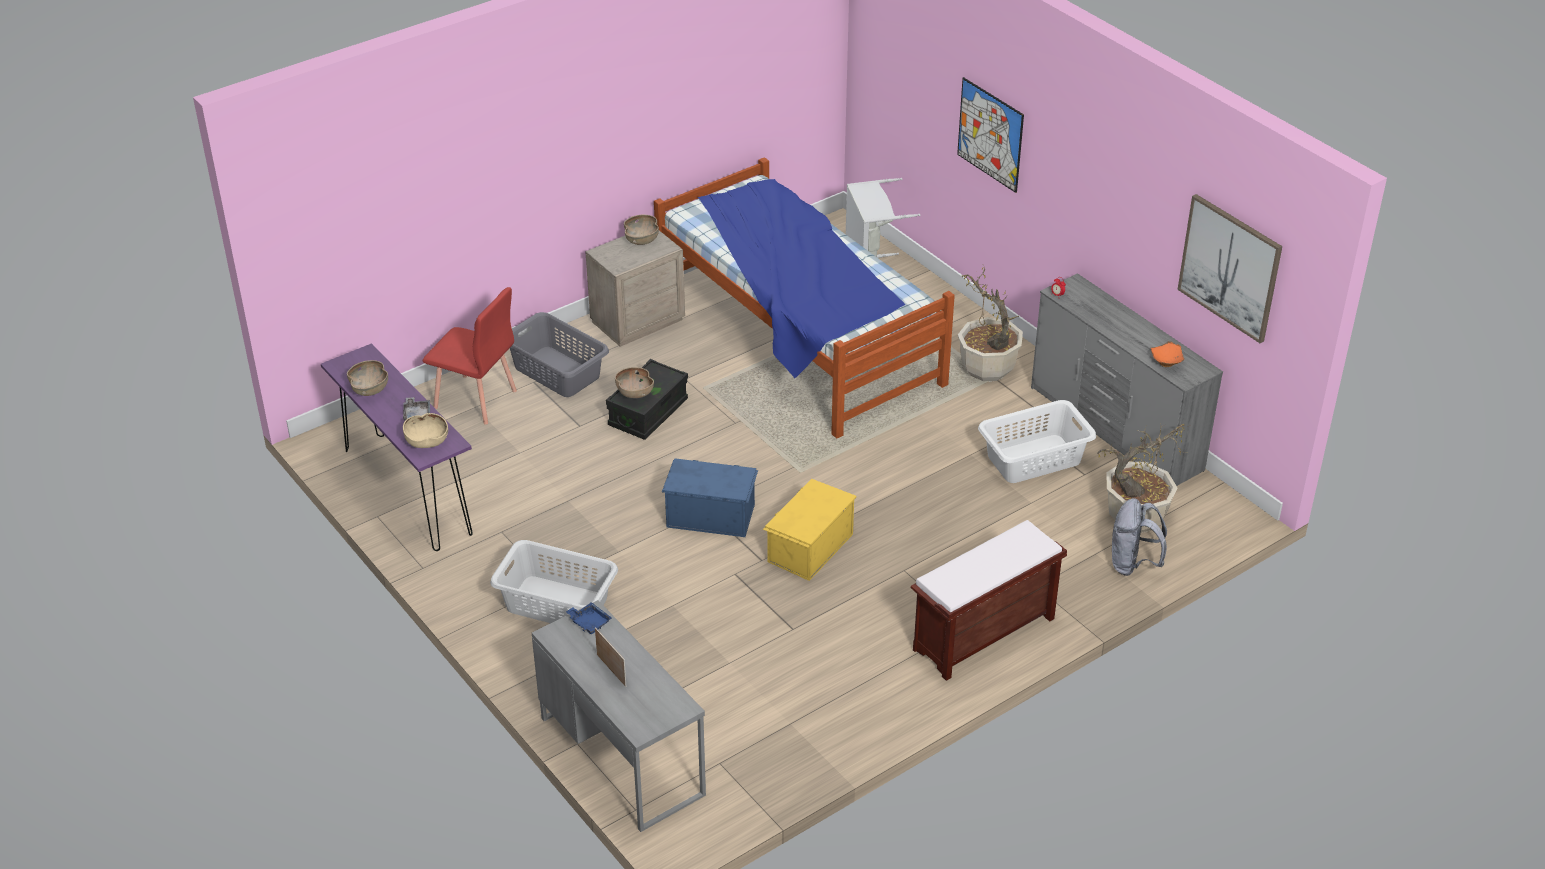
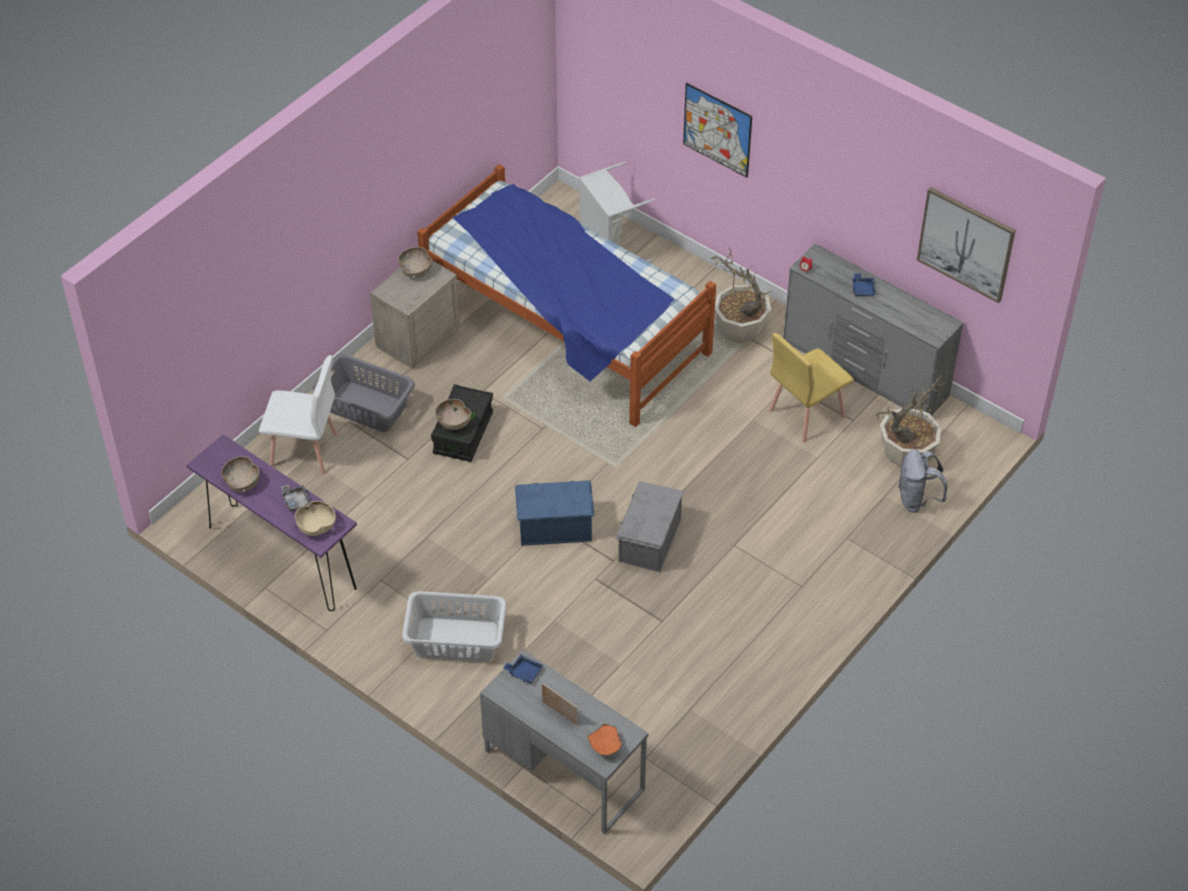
camera: 15 degrees left, 10 degrees up
red chair [423,287,517,425] -> white chair [259,355,338,475]
yellow storage box [763,479,856,581] -> grey storage box [615,481,684,572]
brown bench [911,520,1067,681] -> none
white laundry basket [978,400,1096,483] -> yellow chair [769,333,854,443]
orange bowl [1151,341,1185,367] -> orange bowl moved to [587,724,622,756]
none -> blue tray [852,273,876,297]

